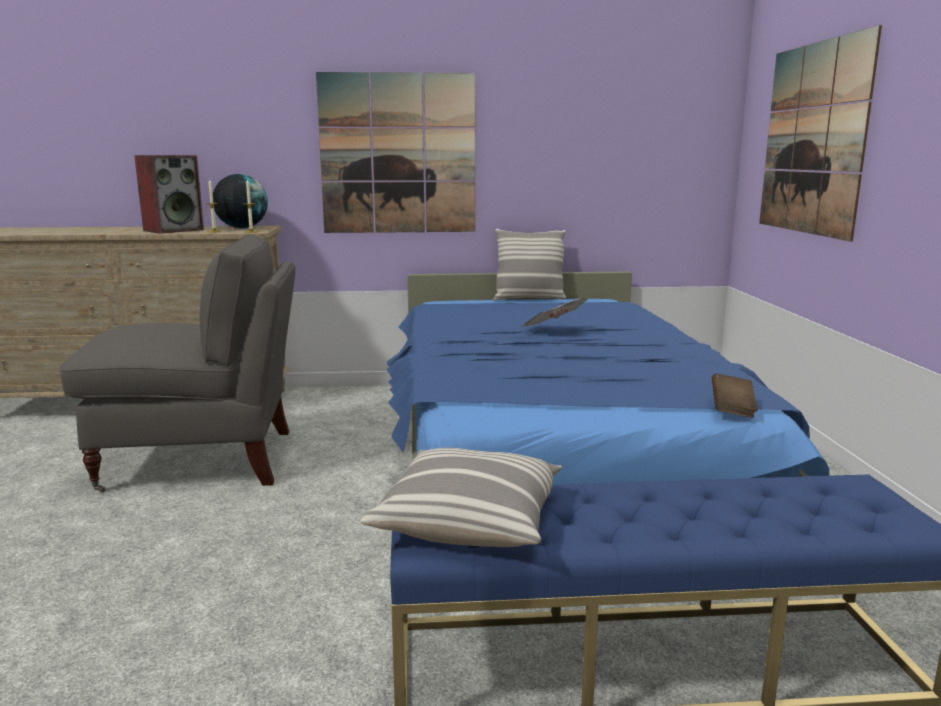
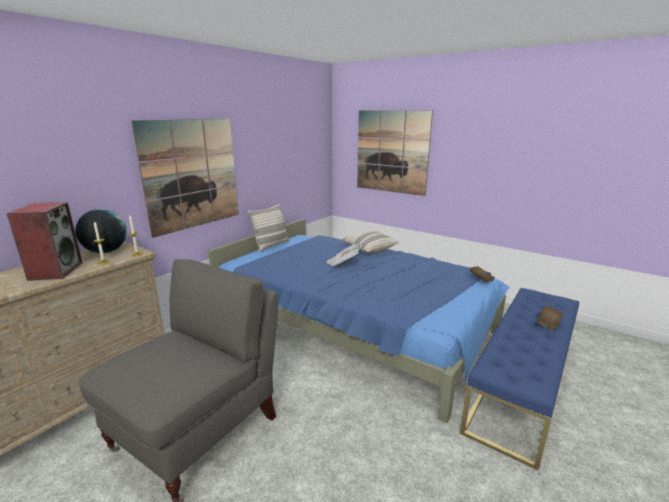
camera: 50 degrees left, 5 degrees up
pillow [361,448,562,547] -> pillow moved to [341,230,399,253]
none -> brown book [537,306,563,331]

